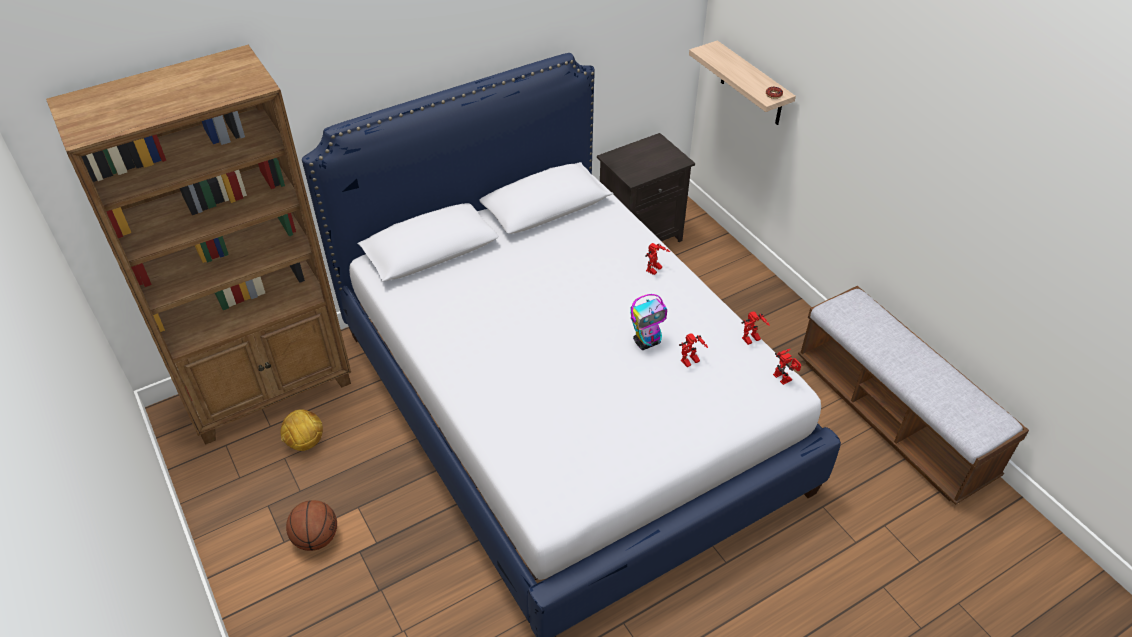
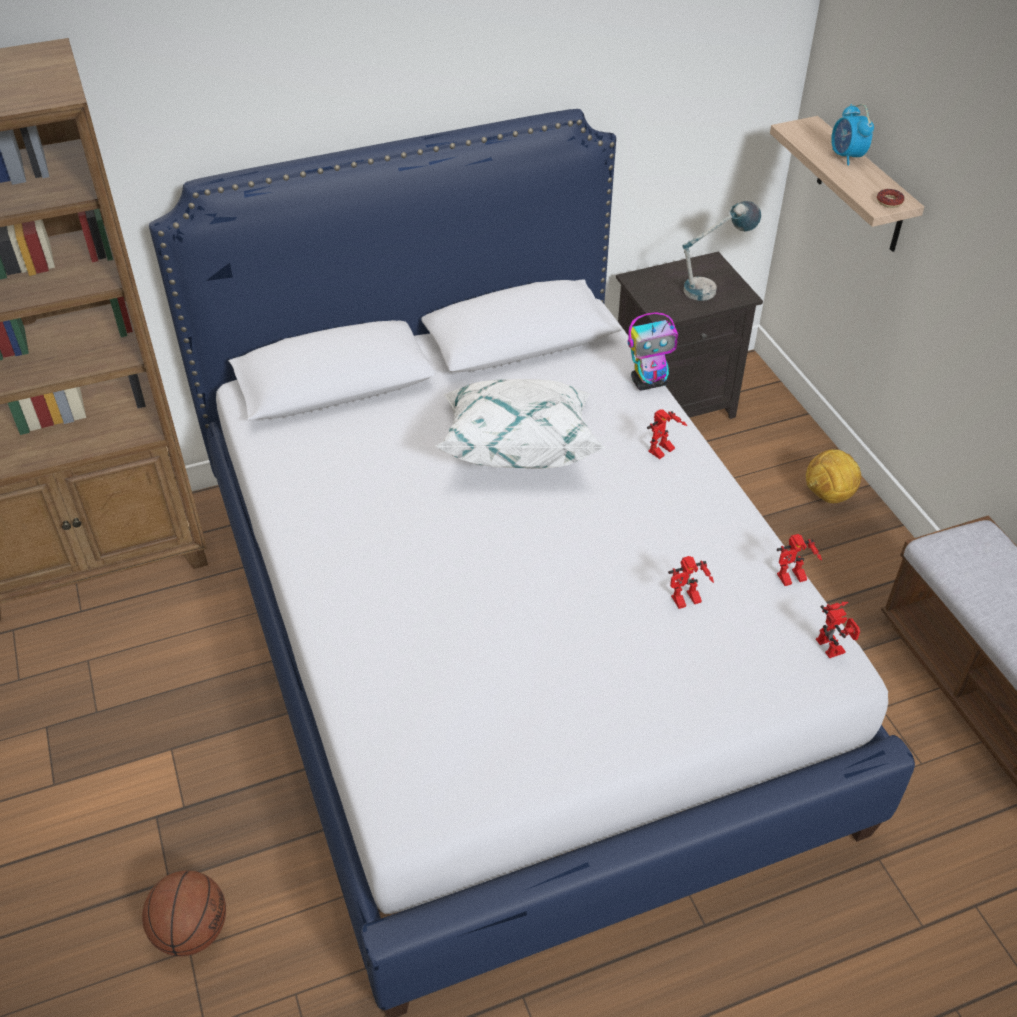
camera: 10 degrees right, 0 degrees up
football [280,409,323,451] -> football moved to [806,449,861,503]
basketball [286,500,337,551] -> basketball moved to [142,870,226,957]
toy robot [630,294,667,350] -> toy robot moved to [628,312,678,391]
none -> white pillow [435,379,605,469]
none -> table lamp [682,201,761,301]
none -> alarm clock [831,104,874,165]

